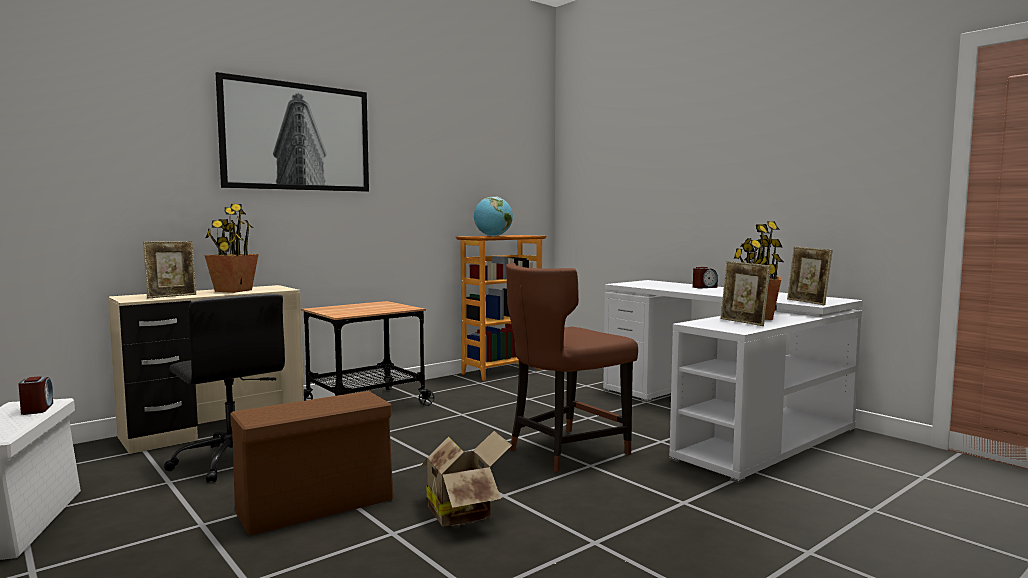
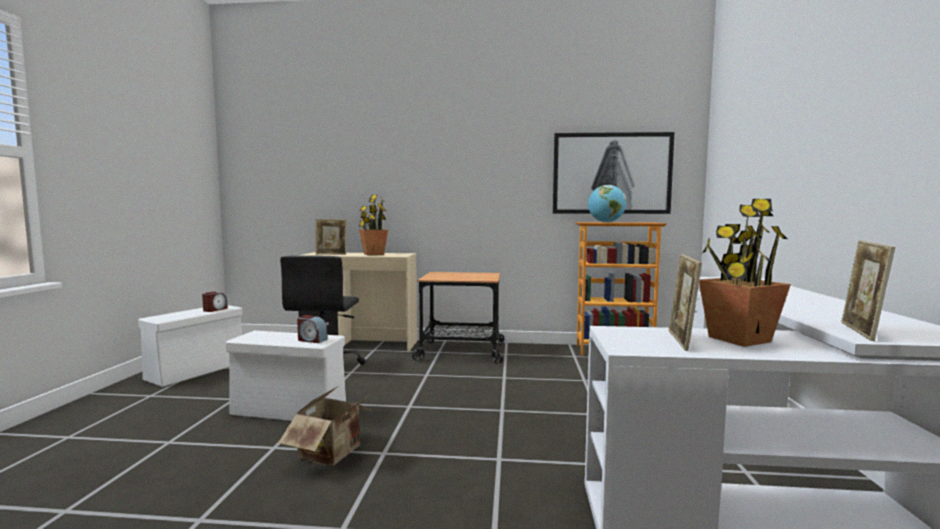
camera: 45 degrees right, 0 degrees up
picture [216,72,369,192] -> picture moved to [553,132,674,214]
brown storage box [230,391,393,536] -> white storage box [225,331,346,421]
brown chair [506,263,638,472] -> none
alarm clock [693,267,718,288] -> alarm clock moved to [297,315,328,343]

